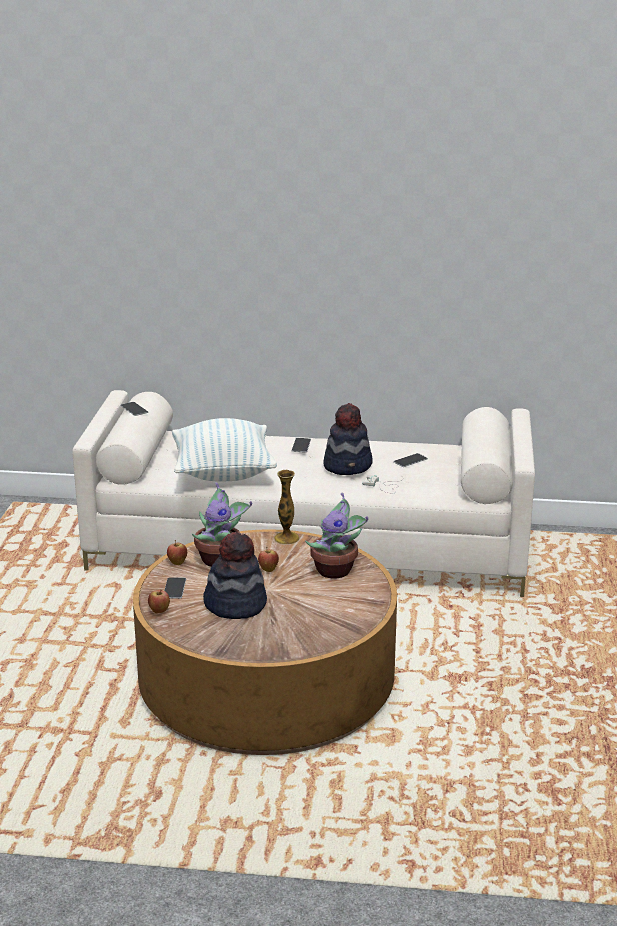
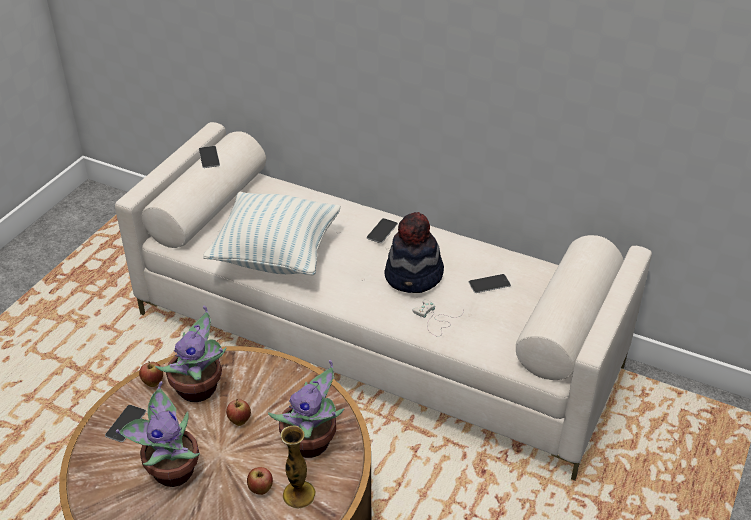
camera: 20 degrees right, 15 degrees up
apple [148,589,170,614] -> apple moved to [247,467,273,495]
hat [203,532,267,619] -> potted plant [116,381,200,487]
vase [274,470,299,545] -> vase moved to [280,426,316,509]

